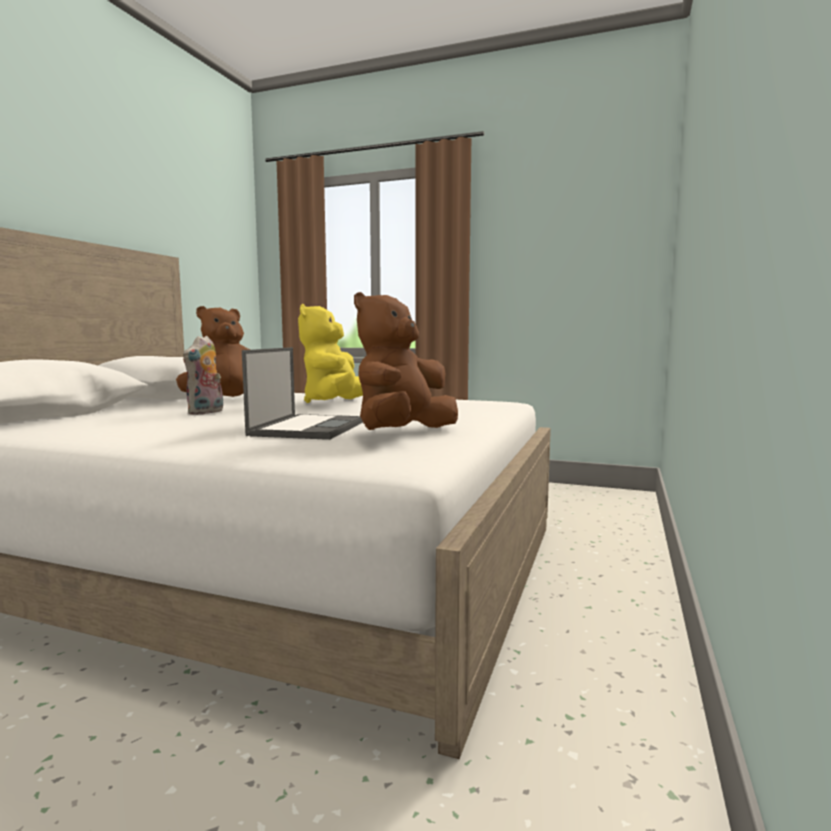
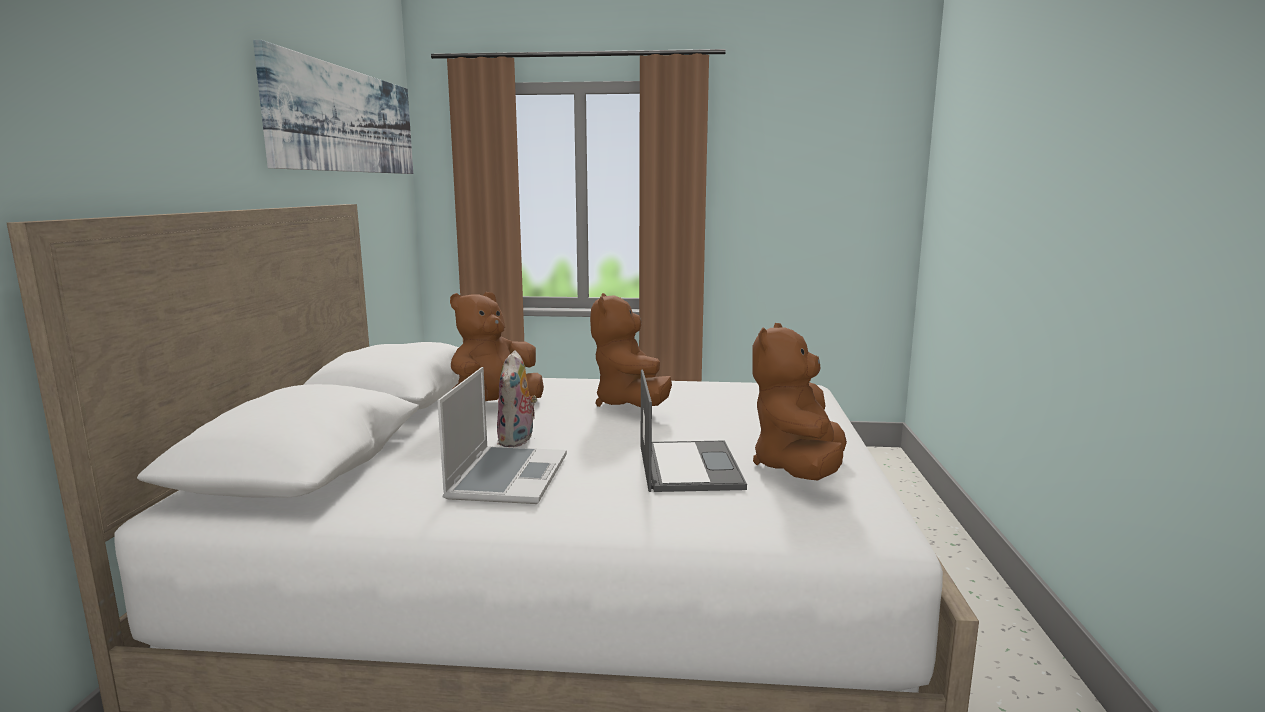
camera: 15 degrees left, 5 degrees up
yellow plush toy [298,304,363,403] -> brown plush toy [590,293,672,407]
none -> picture [253,40,413,174]
none -> laptop [437,367,567,504]

